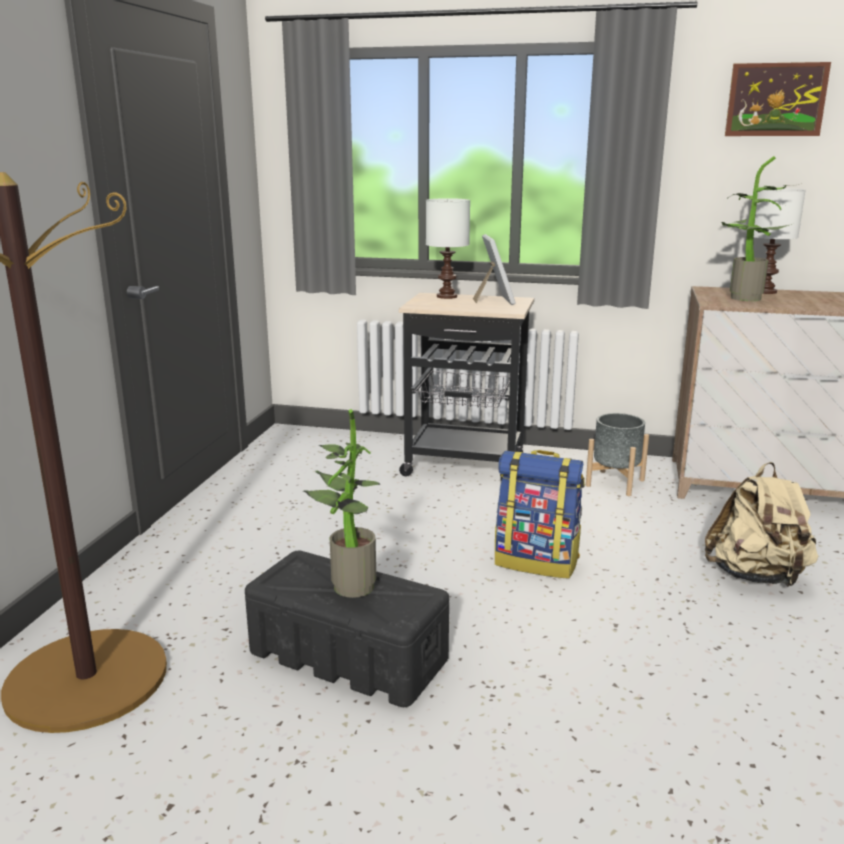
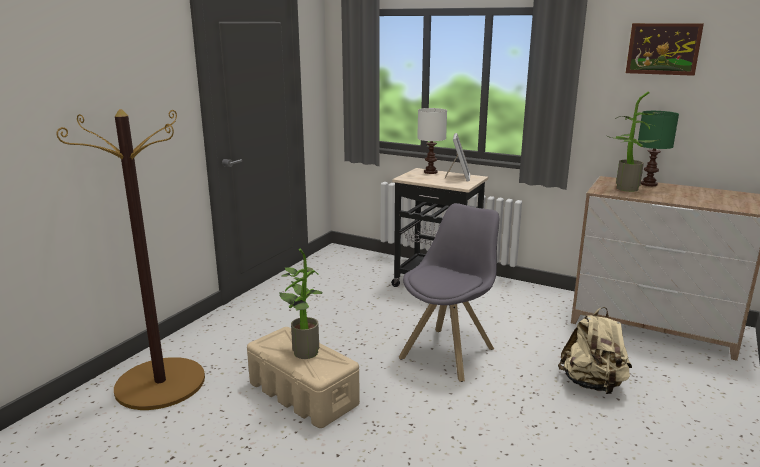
camera: 15 degrees right, 0 degrees up
black storage box [245,551,449,707] -> beige storage box [247,327,360,428]
backpack [495,450,585,579] -> grey chair [399,203,499,382]
grey planter [586,413,649,496] -> none
white table lamp [754,188,806,294] -> green table lamp [637,111,679,186]

